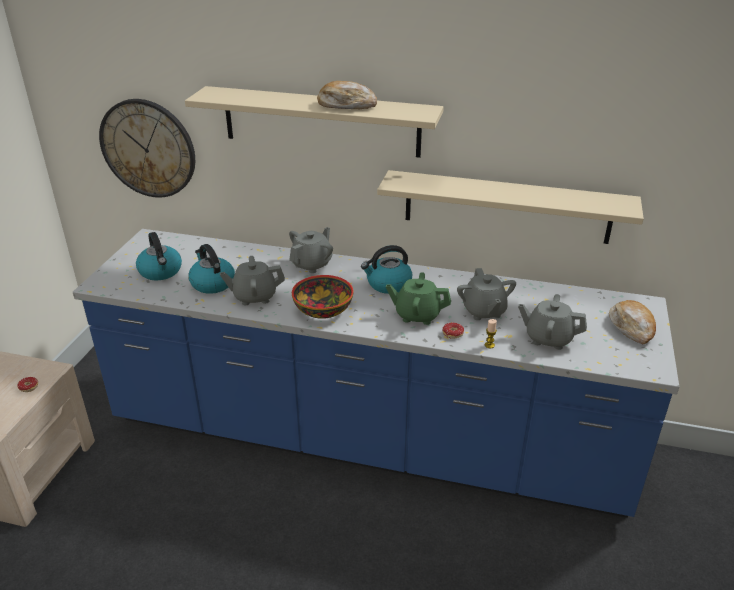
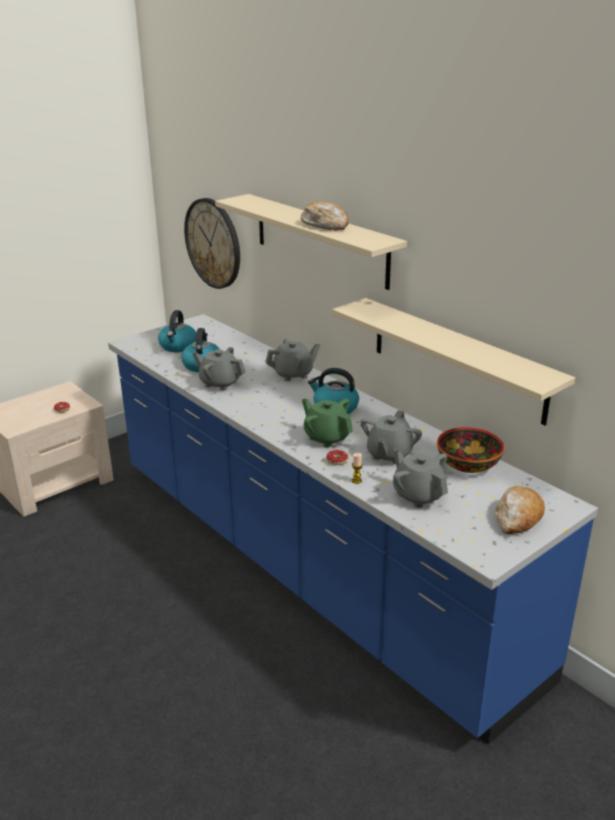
camera: 35 degrees right, 5 degrees down
bowl [292,275,353,319] -> bowl moved to [437,427,504,473]

